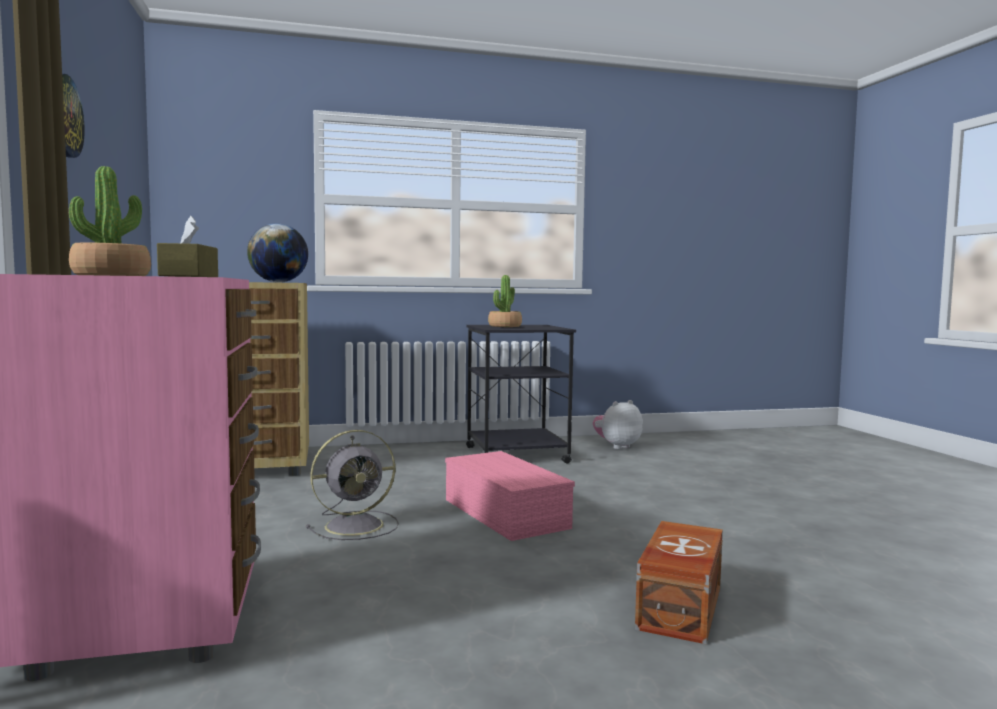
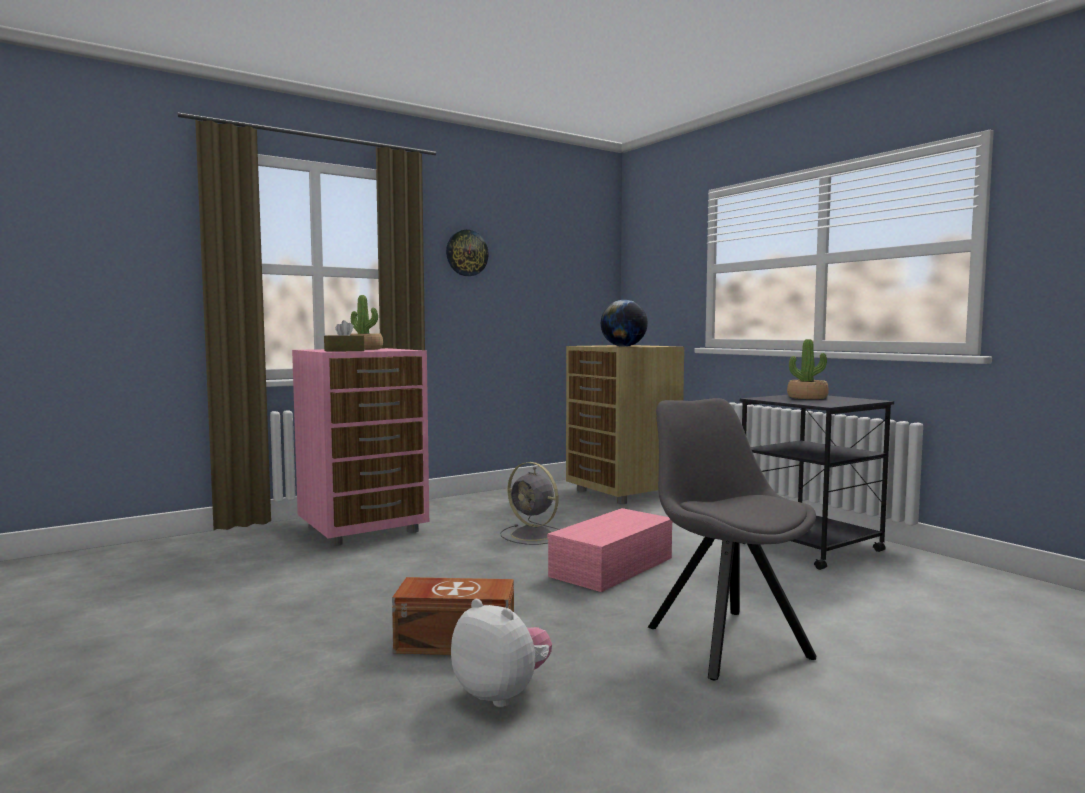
camera: 70 degrees right, 0 degrees up
plush toy [593,400,643,449] -> plush toy moved to [451,599,552,707]
none -> grey chair [648,398,816,680]

